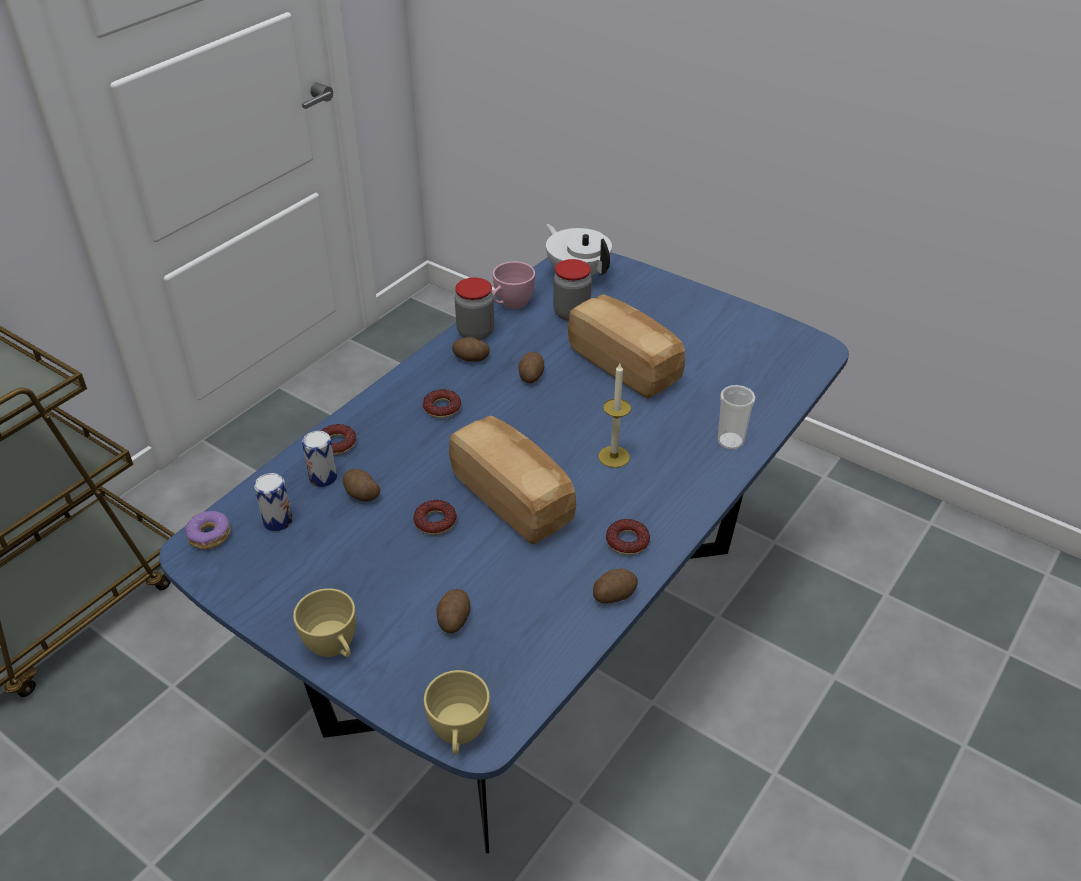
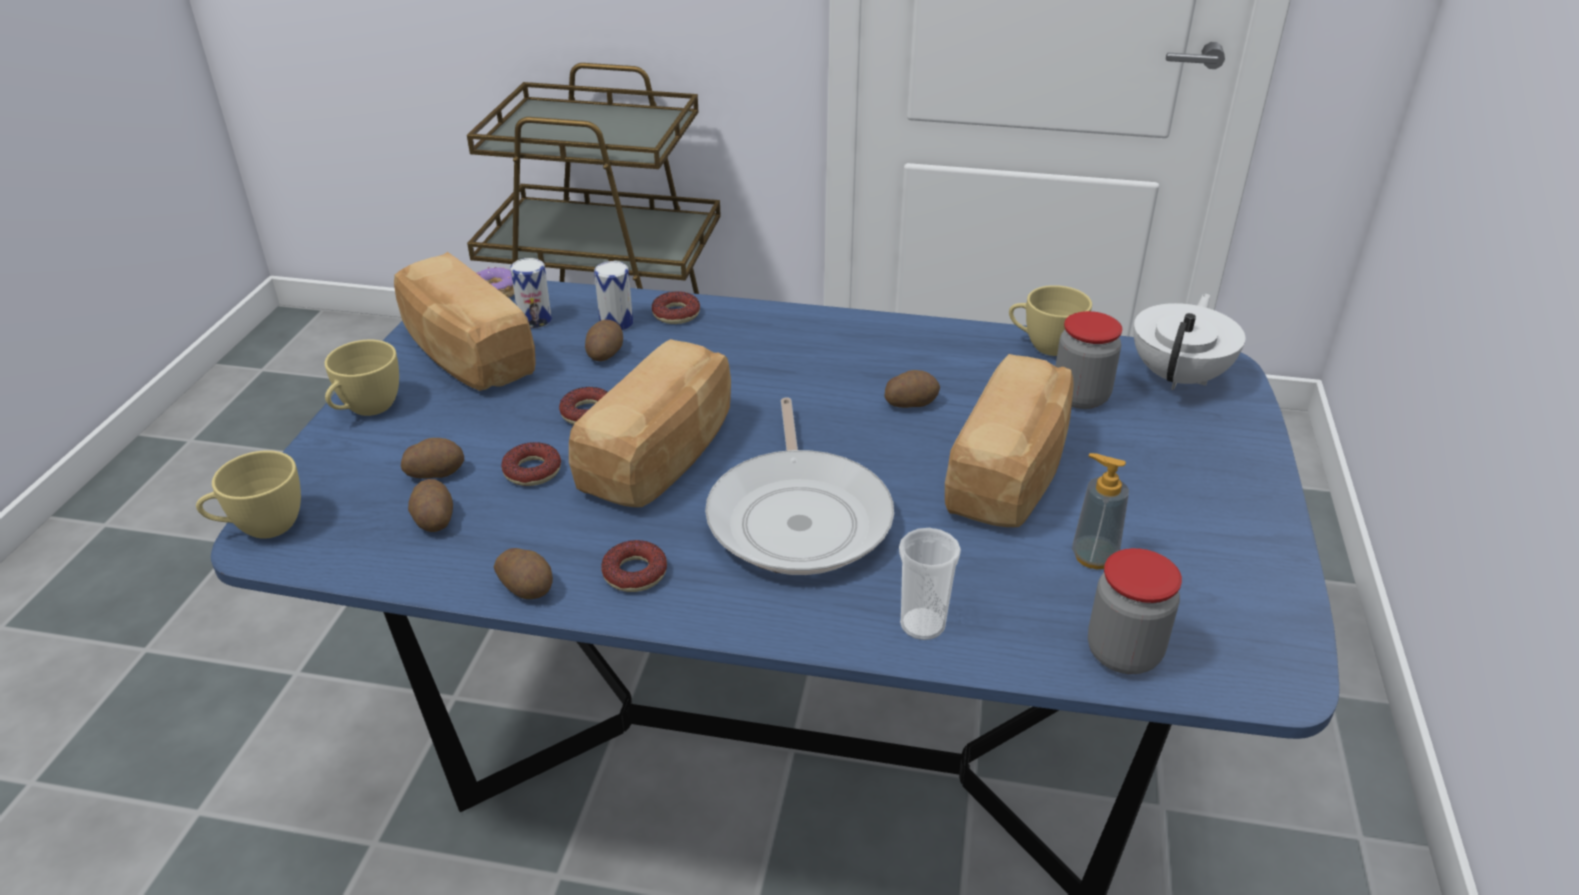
camera: 65 degrees right, 5 degrees down
donut [423,389,461,419] -> donut moved to [501,442,561,486]
potato [452,337,490,362] -> potato moved to [408,479,453,532]
jar [455,277,495,341] -> jar moved to [1088,548,1182,674]
pink cup [492,262,535,309] -> yellow cup [1009,285,1092,356]
candle [598,364,631,468] -> frying pan [705,397,894,575]
none -> bread [394,252,536,391]
none -> soap dispenser [1072,453,1129,569]

